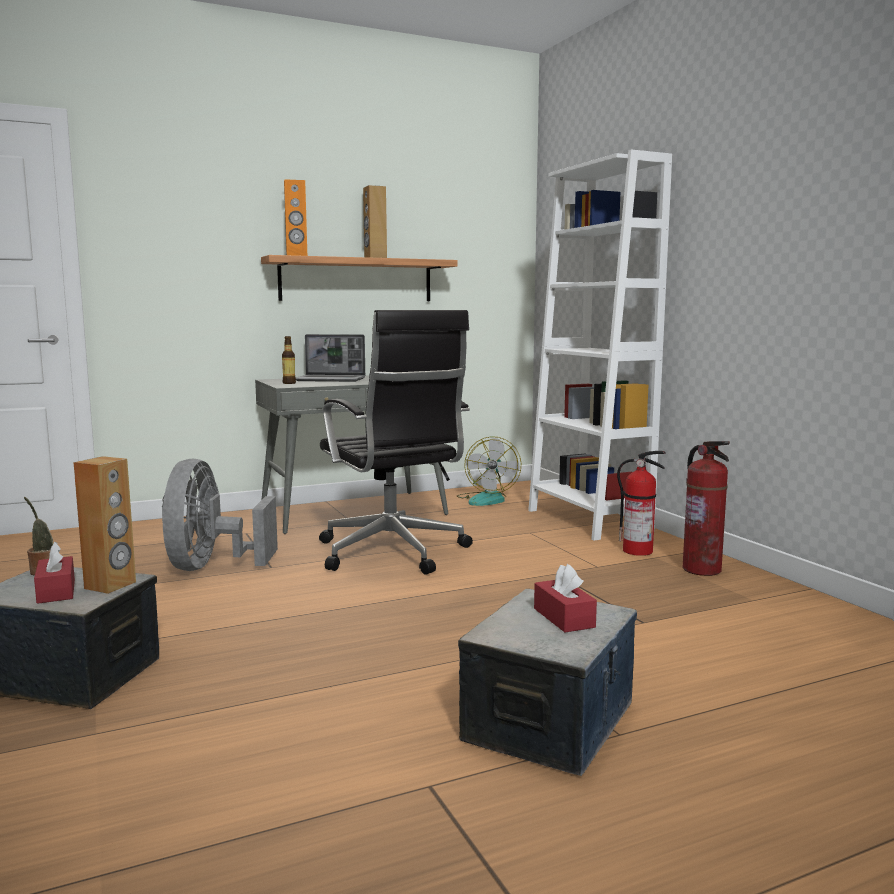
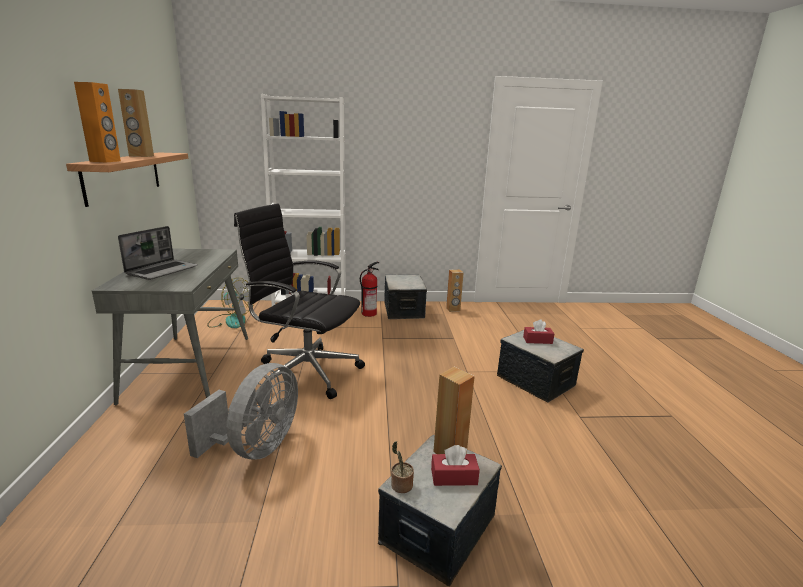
camera: 70 degrees left, 10 degrees up
grey fan [162,458,278,571] -> grey fan turned 90 degrees counterclockwise [184,363,298,459]
bottle [282,336,296,384] -> none
black office chair [319,310,473,575] -> black office chair turned 150 degrees counterclockwise [234,203,365,399]
fire extinguisher [683,441,730,576] -> storage box [384,275,427,319]
none -> brown speaker [446,269,464,312]

